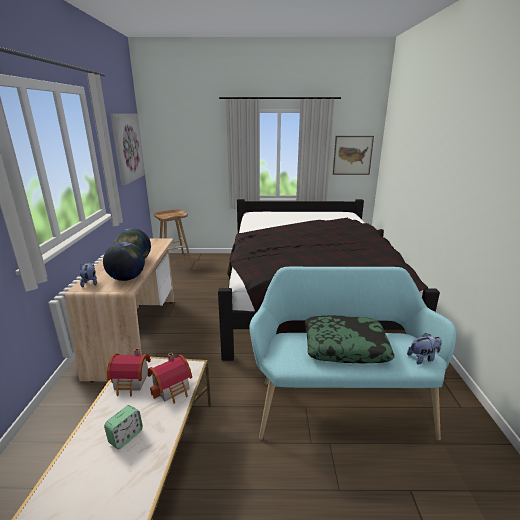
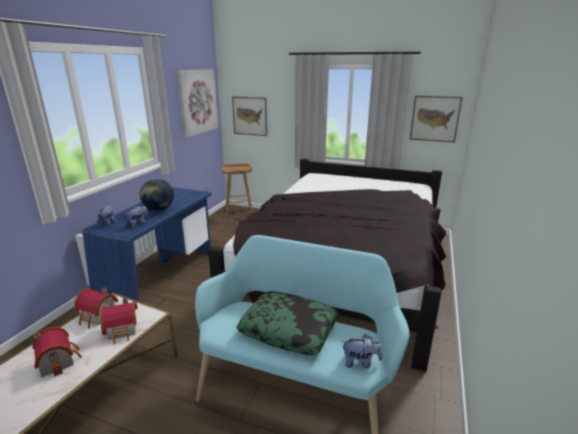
camera: 20 degrees right, 0 degrees up
beige desk [65,239,174,383] -> blue desk [83,187,211,301]
globe [103,242,145,281] -> plush toy [125,206,149,228]
alarm clock [104,405,143,449] -> toy house [32,327,82,377]
none -> picture [232,97,267,136]

